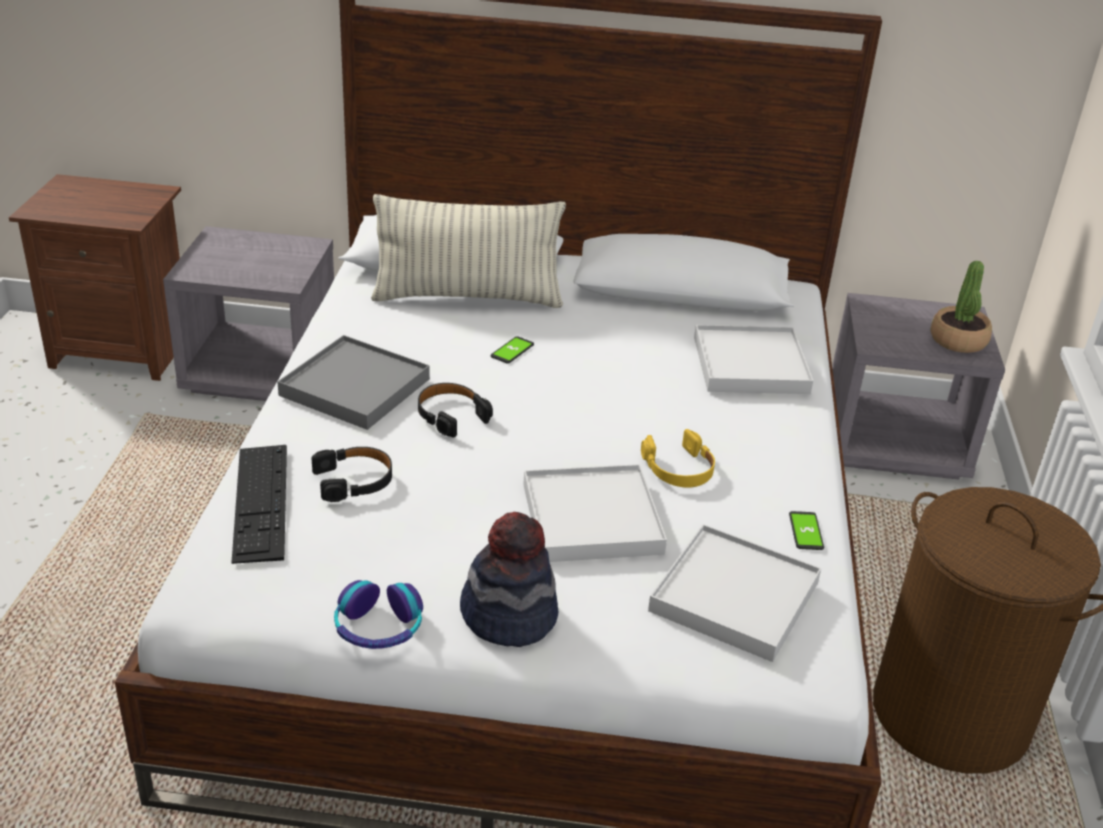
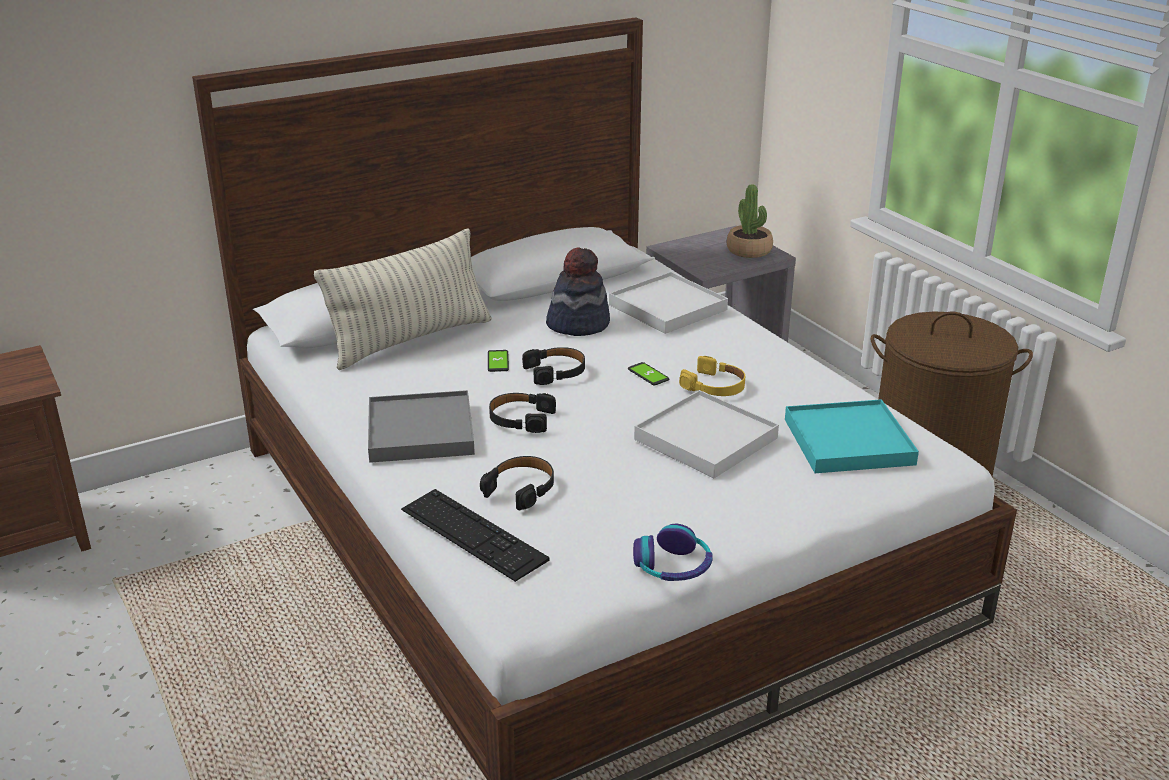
camera: 35 degrees left, 5 degrees down
grey nightstand [163,226,334,401] -> none
hat [460,512,558,647] -> hat moved to [546,247,610,336]
white tray [648,524,821,662] -> turquoise tray [785,399,919,473]
phone [789,511,824,550] -> phone moved to [628,362,669,385]
none -> black headphones [522,347,585,385]

